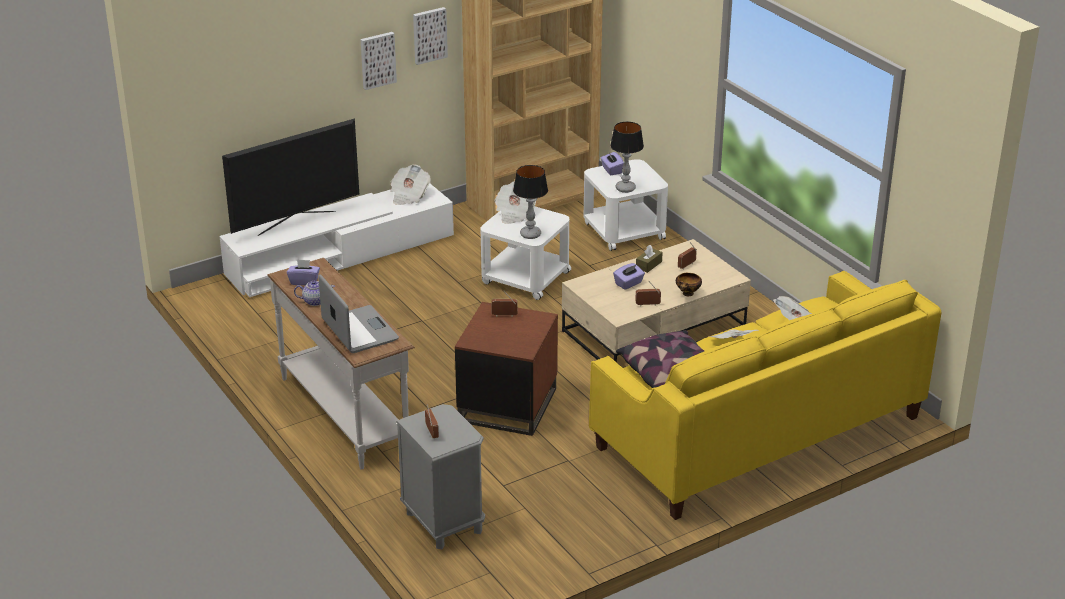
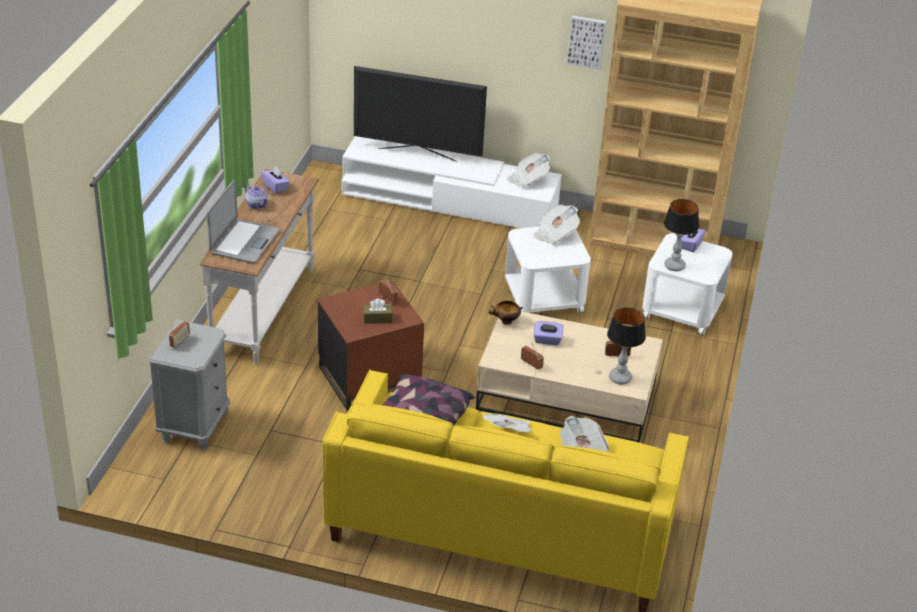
camera: 45 degrees right, 5 degrees up
picture [360,32,397,90] -> none
table lamp [513,165,548,239] -> table lamp moved to [607,307,646,385]
brown tissue box [636,245,663,273] -> brown tissue box moved to [363,298,393,323]
bowl [676,273,702,296] -> bowl moved to [488,300,523,325]

